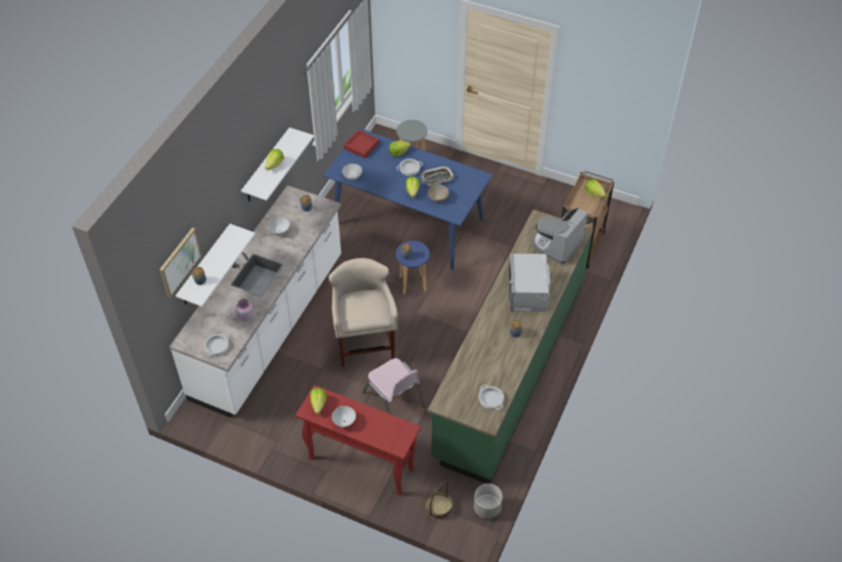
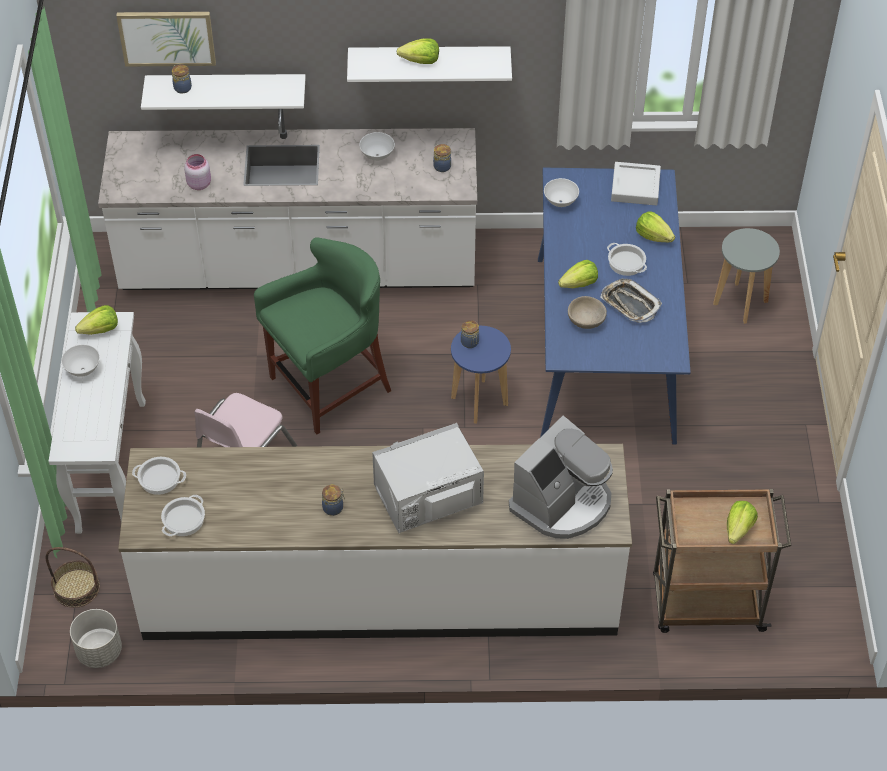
camera: 65 degrees right, 0 degrees up
cooking pot [204,332,229,356] -> cooking pot moved to [132,457,186,495]
red console table [295,385,421,496] -> white console table [49,312,146,534]
beige stool [329,258,398,368] -> green stool [254,237,391,435]
red tray [344,130,379,158] -> grey tray [611,162,661,205]
green counter [428,209,593,484] -> white counter [118,444,632,640]
coffee machine [533,207,588,264] -> coffee machine turned 120 degrees clockwise [509,416,613,539]

